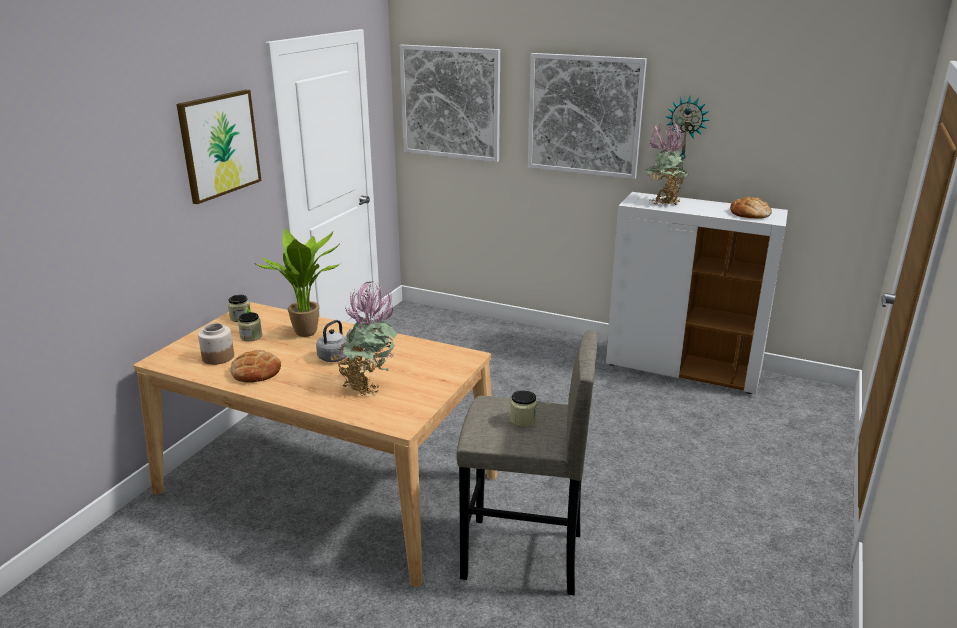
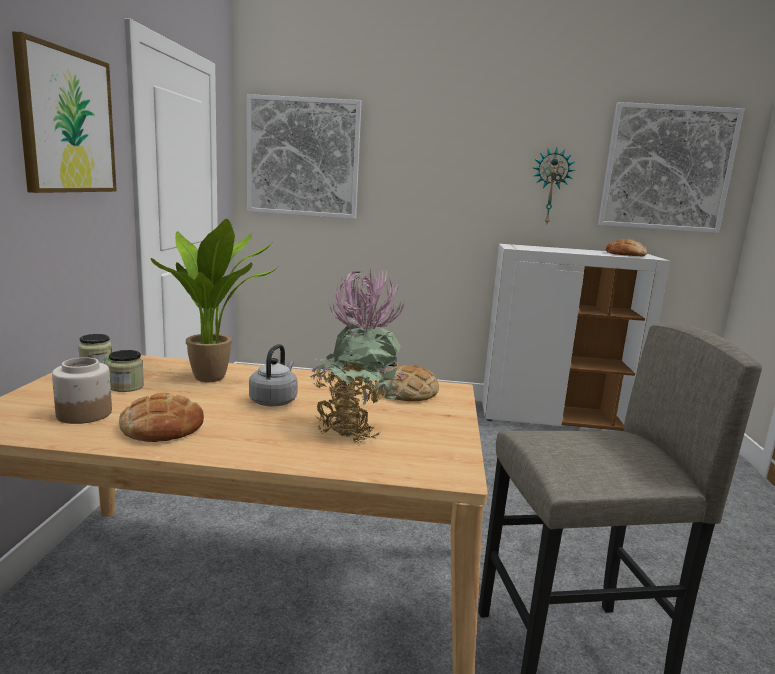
camera: 20 degrees left, 10 degrees down
jar [510,390,537,427] -> none
picture [528,53,647,179] -> picture moved to [598,102,744,233]
potted plant [645,122,689,205] -> none
none -> bread [375,365,439,401]

